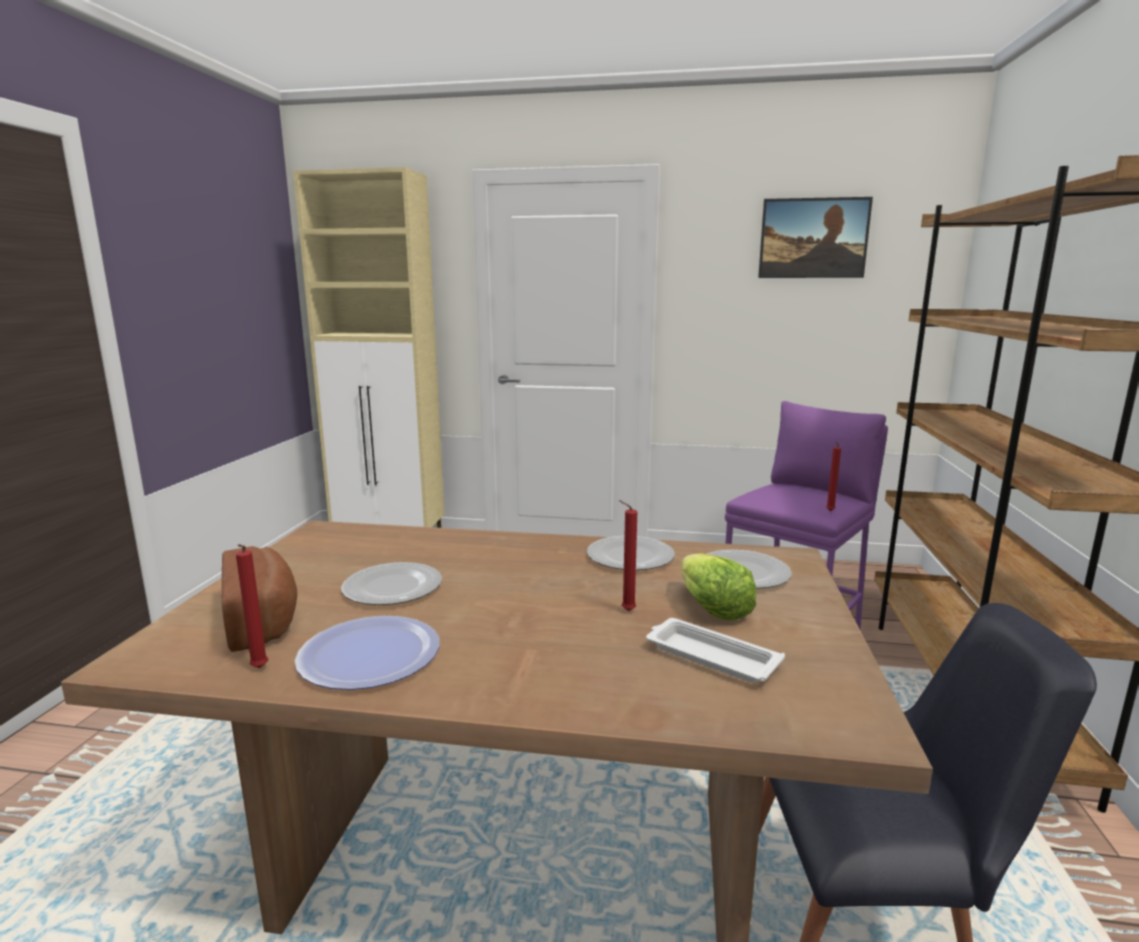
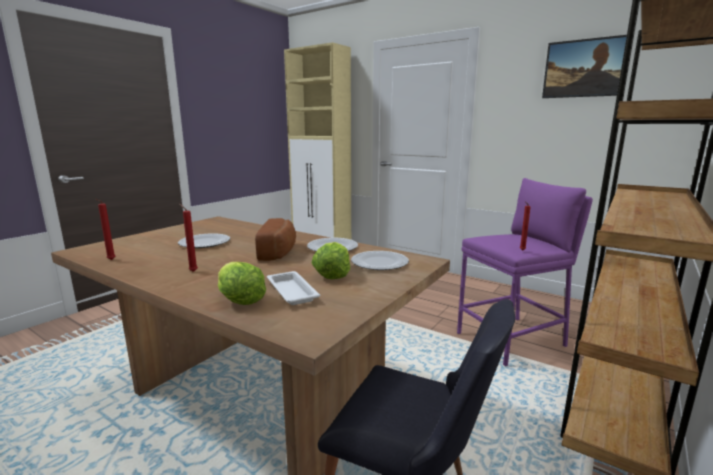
camera: 25 degrees right, 0 degrees up
bread [222,546,297,652] -> bread moved to [255,218,296,261]
plate [295,616,439,690] -> none
red candle [619,500,637,611] -> red candle moved to [179,204,198,272]
none -> lettuce [218,262,266,305]

